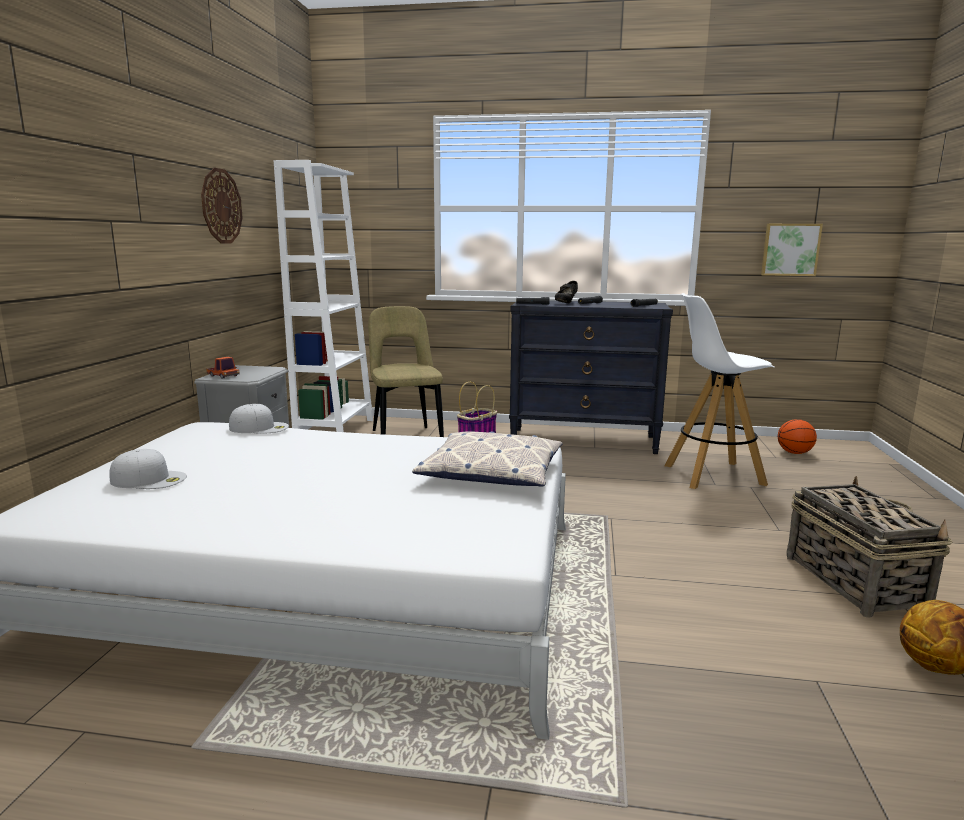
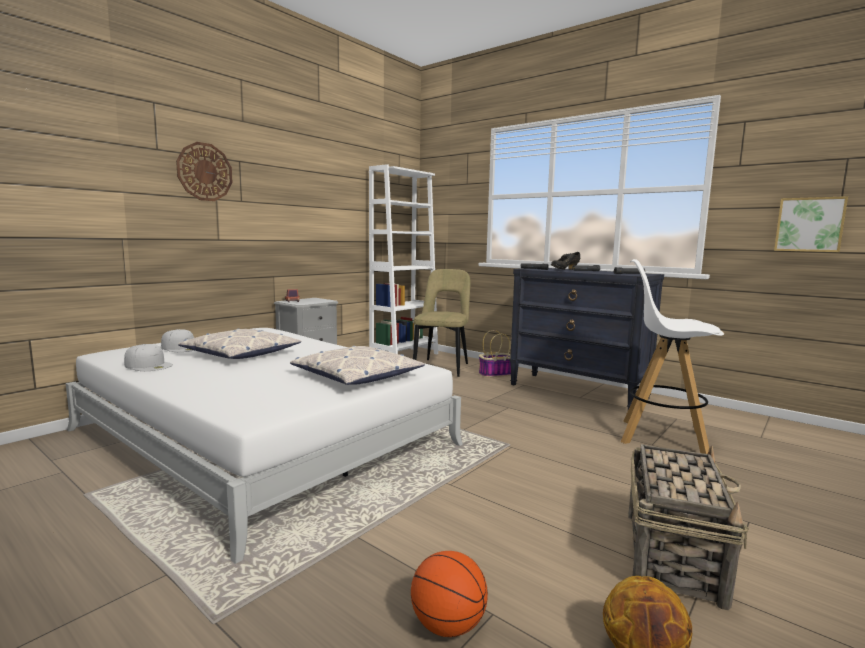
camera: 30 degrees right, 5 degrees down
wall clock [201,168,243,243] -> wall clock moved to [176,142,232,201]
white cap [229,404,289,434] -> white cap moved to [124,344,173,371]
basketball [778,419,817,454] -> basketball moved to [411,551,488,637]
none -> pillow [178,329,301,359]

